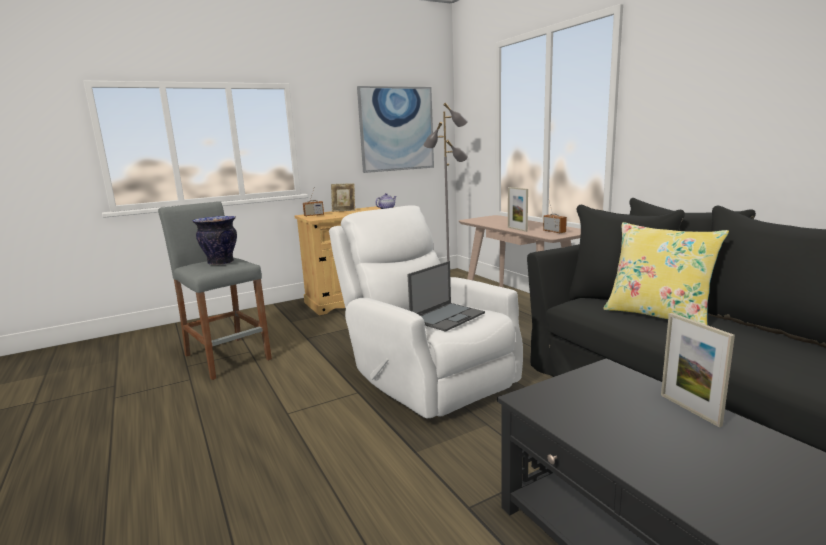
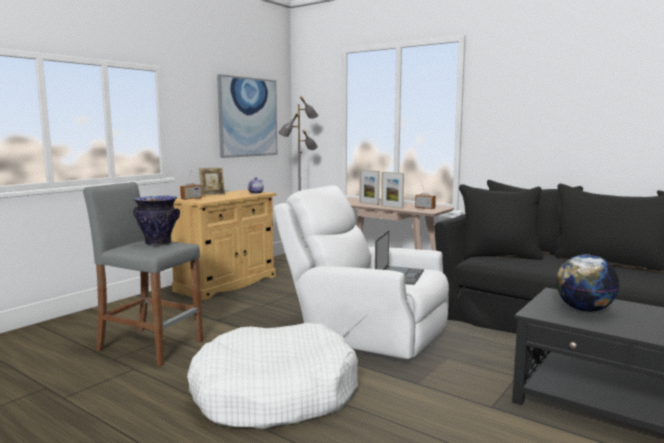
camera: 25 degrees left, 5 degrees down
yellow pillow [603,222,729,325] -> none
picture frame [661,313,735,427] -> picture frame moved to [360,170,380,205]
none -> white dog bed [187,323,358,429]
none -> globe [556,254,619,312]

